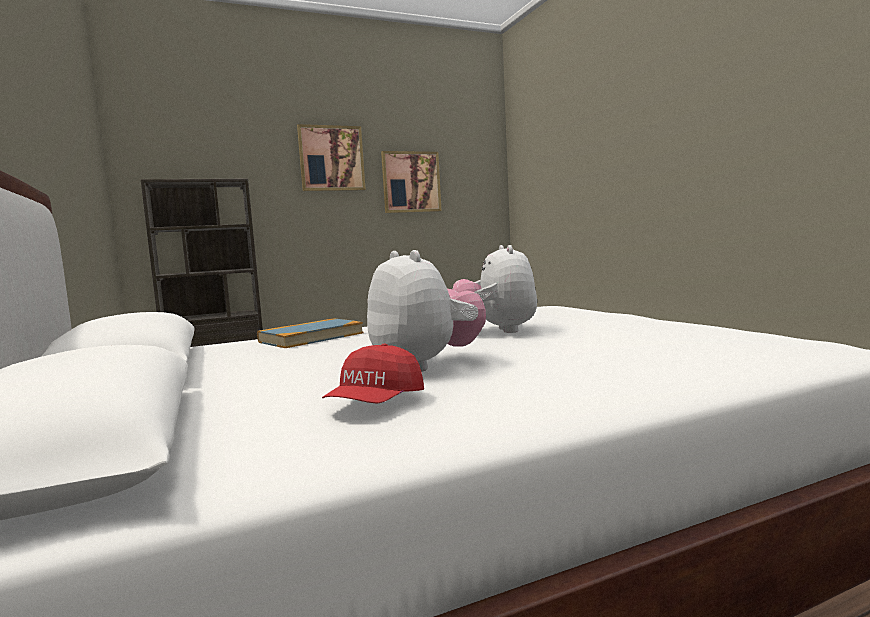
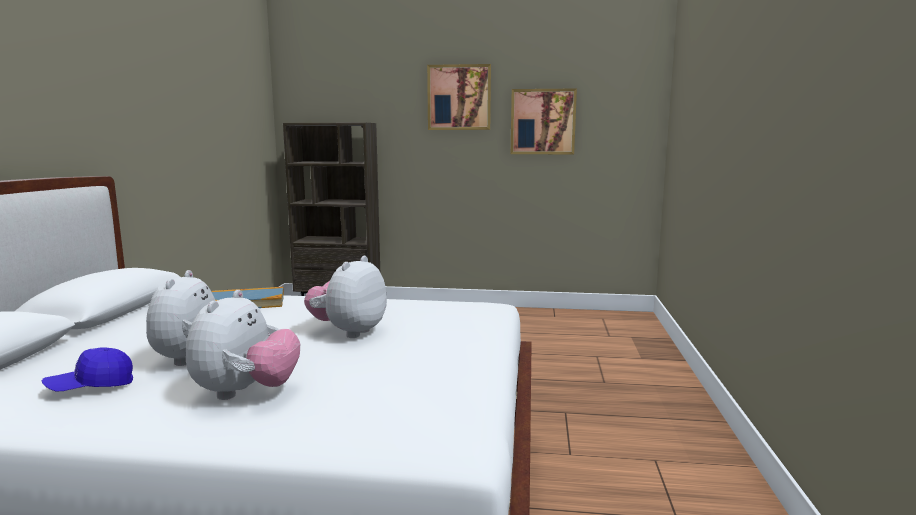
camera: 30 degrees right, 5 degrees up
red cap [322,343,424,404] -> blue cap [42,348,133,392]
none -> plush toy [186,290,300,400]

